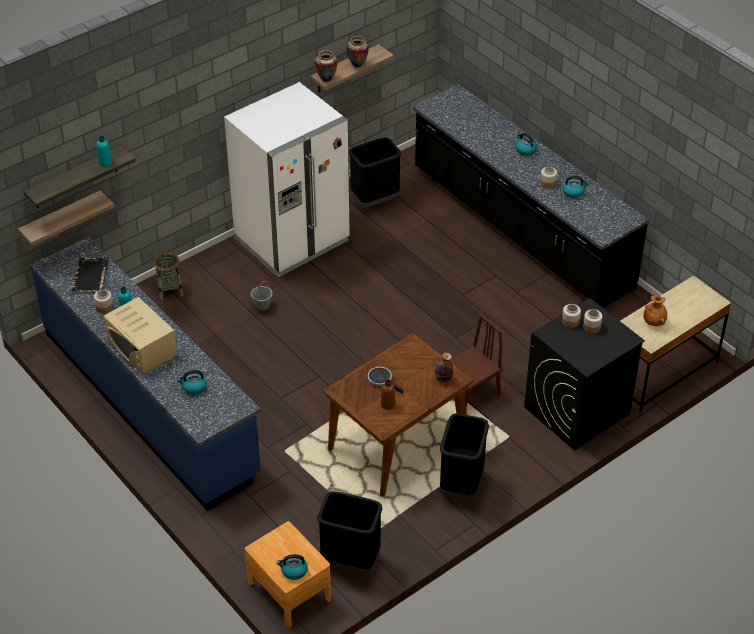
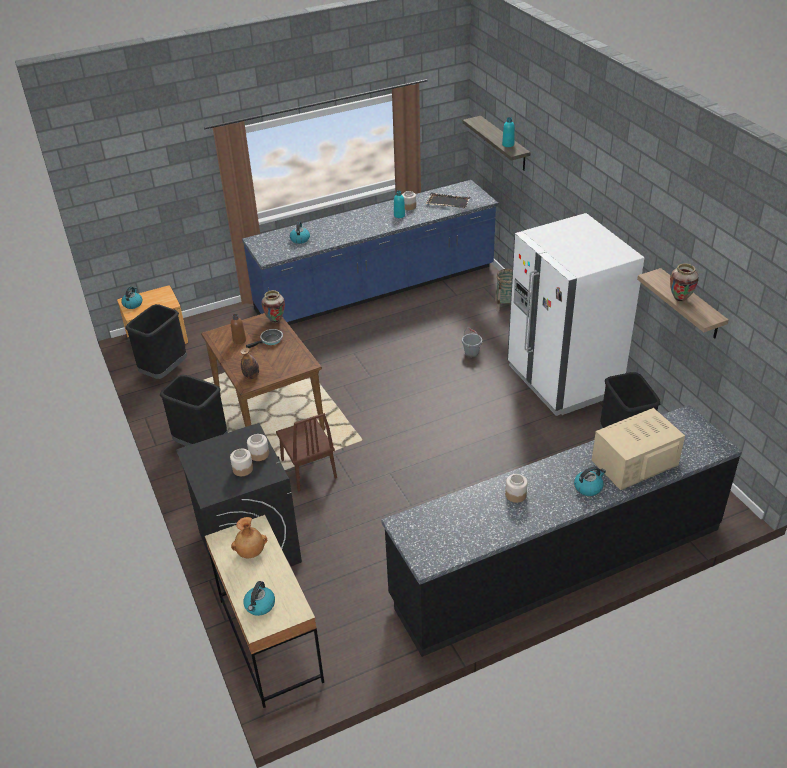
camera: 105 degrees right, 5 degrees down
shelf [18,191,114,246] -> none
beige microwave [104,297,178,375] -> beige microwave moved to [592,408,685,490]
vase [315,50,337,82] -> vase moved to [261,290,285,323]
kettle [563,175,589,198] -> kettle moved to [244,581,275,616]

